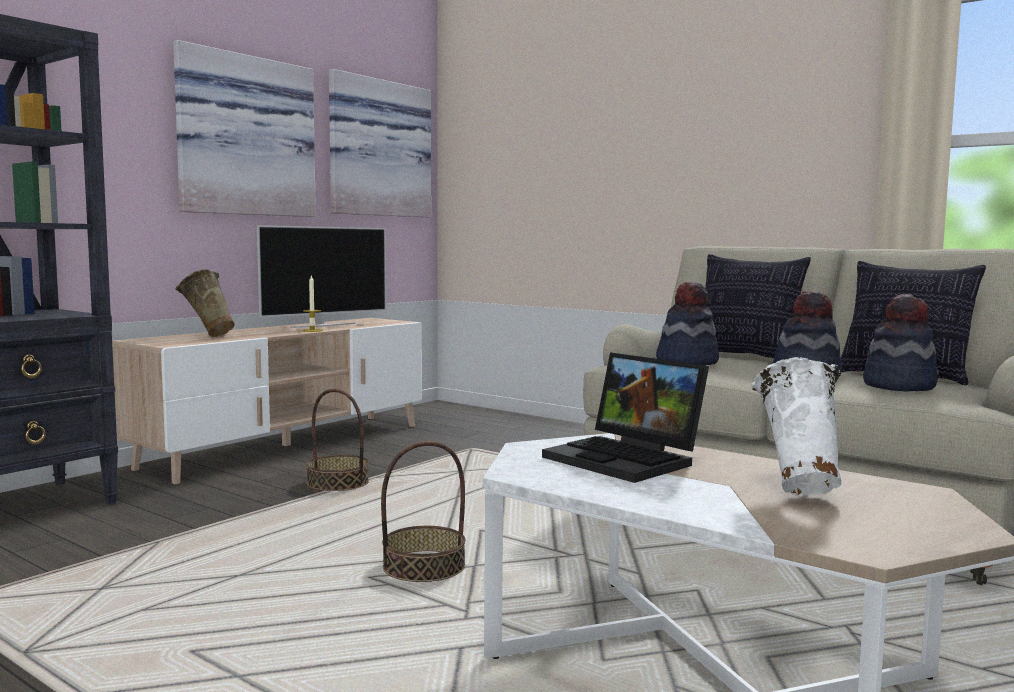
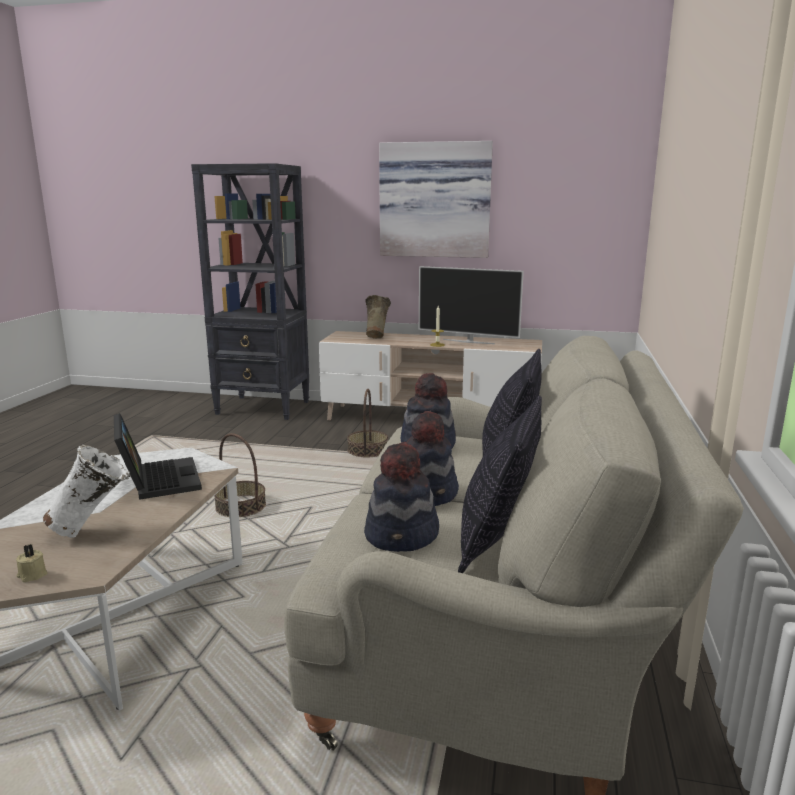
camera: 65 degrees right, 10 degrees up
picture [329,69,431,217] -> none
laptop [542,353,709,483] -> laptop turned 135 degrees clockwise [114,413,202,500]
none -> beige candle [16,544,47,582]

